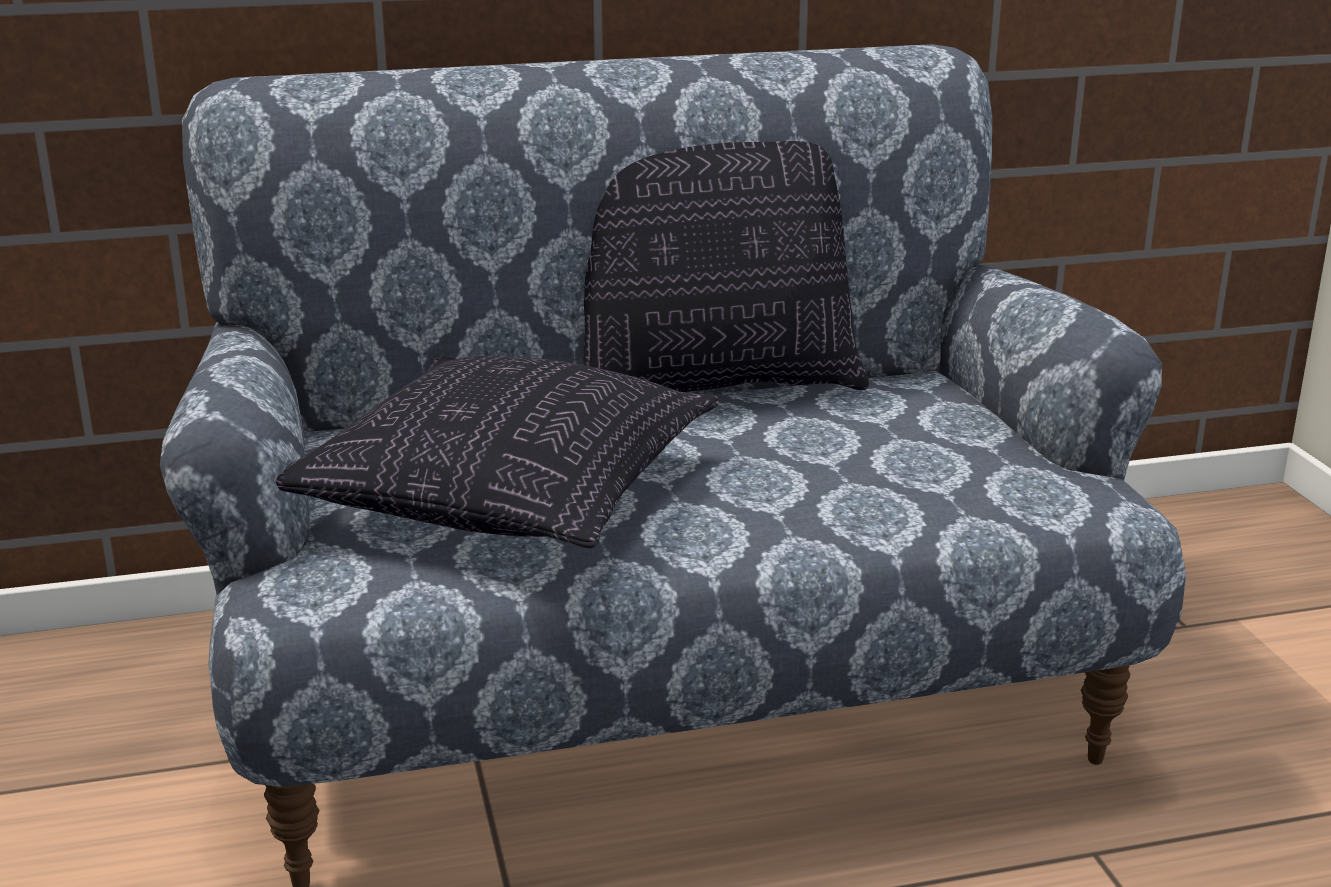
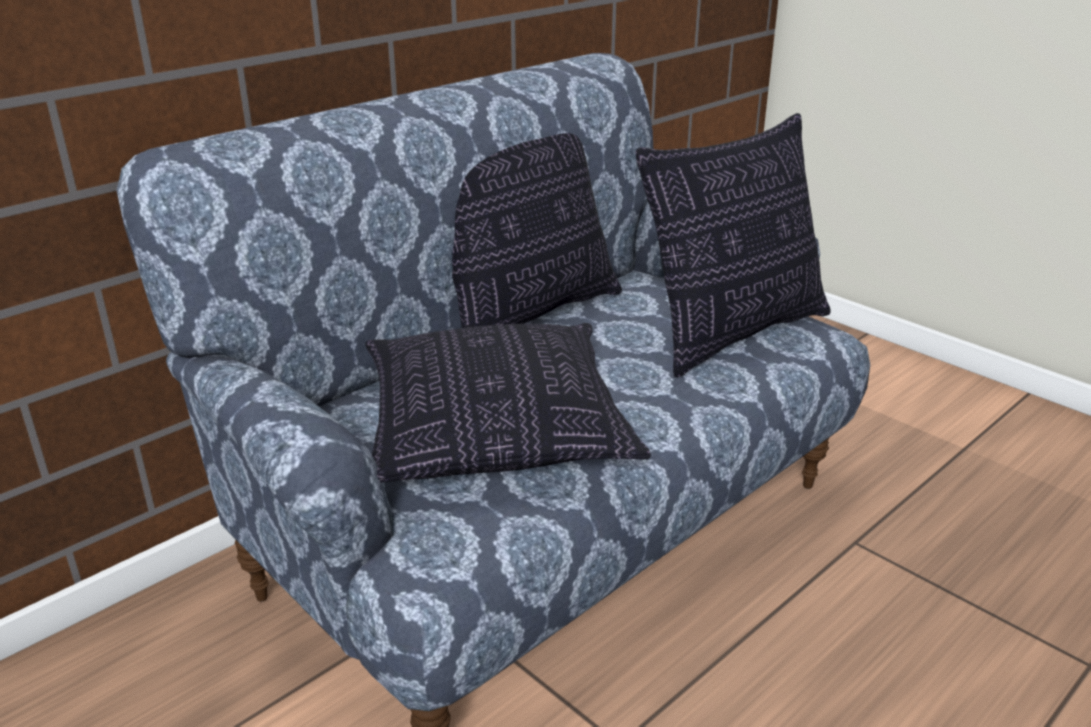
camera: 30 degrees left, 5 degrees up
none -> pillow [635,113,831,378]

